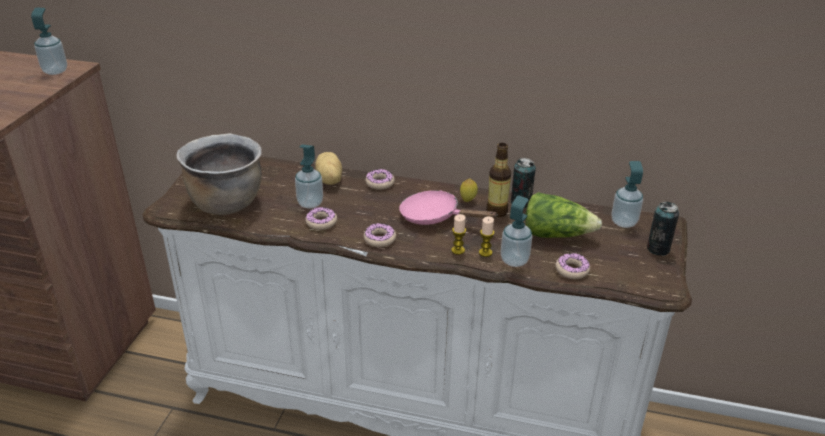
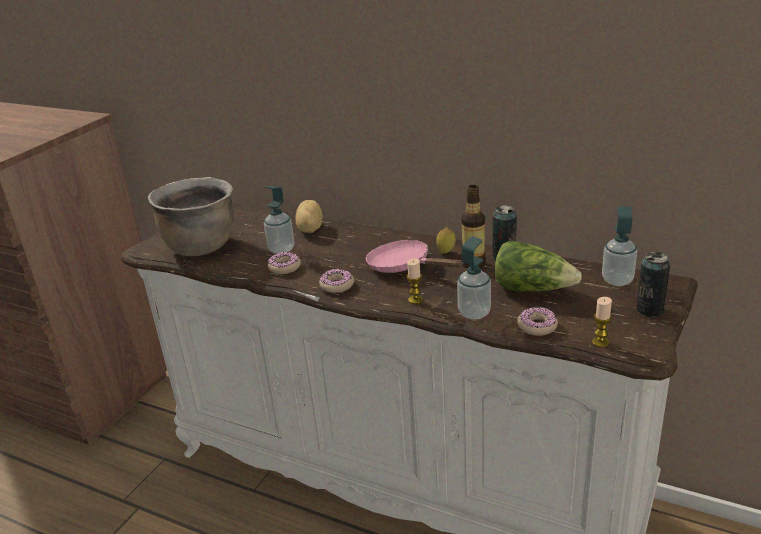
camera: 15 degrees right, 5 degrees down
soap dispenser [31,8,67,75] -> none
donut [366,169,395,190] -> none
candle [479,216,494,257] -> candle moved to [592,297,612,348]

